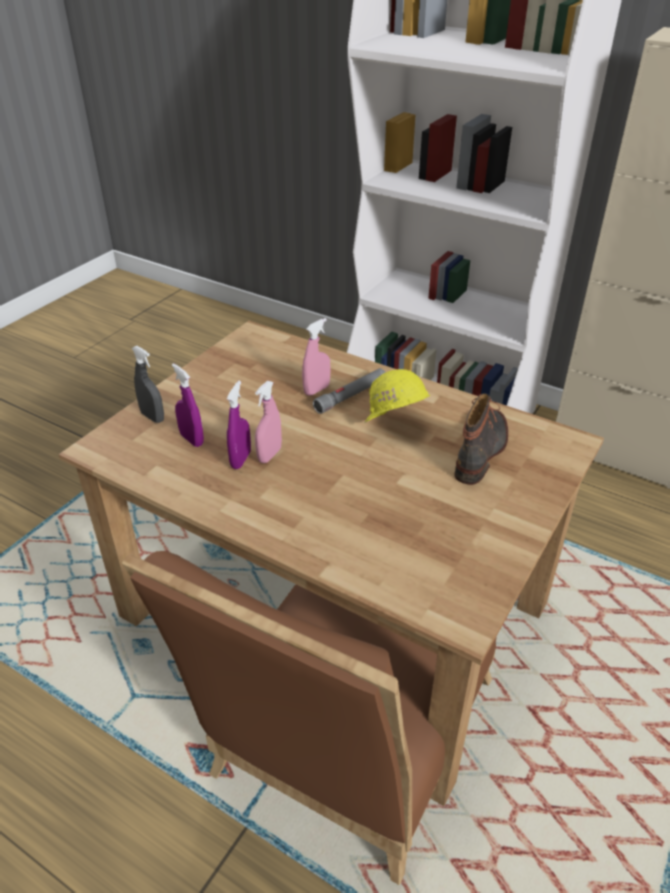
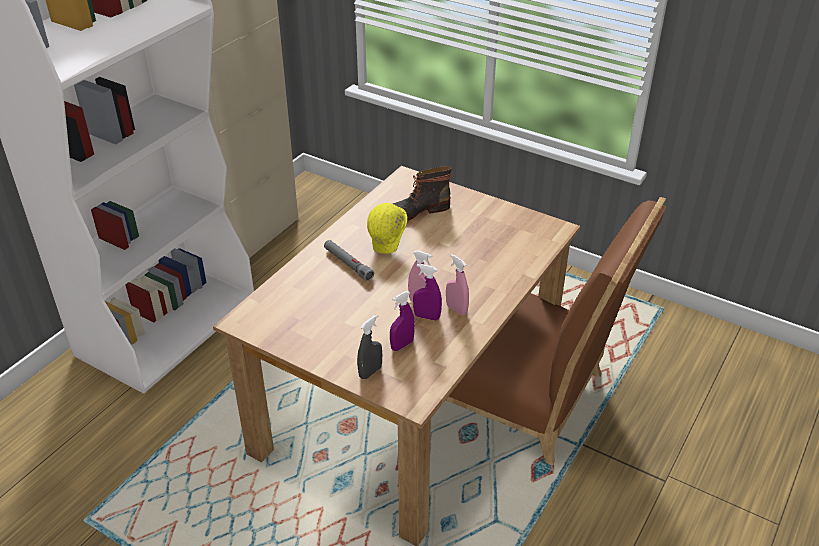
camera: 90 degrees left, 0 degrees up
pink spray bottle [302,318,331,396] -> pink spray bottle moved to [446,254,469,316]
boot [455,393,508,485] -> boot turned 45 degrees counterclockwise [393,166,451,221]

